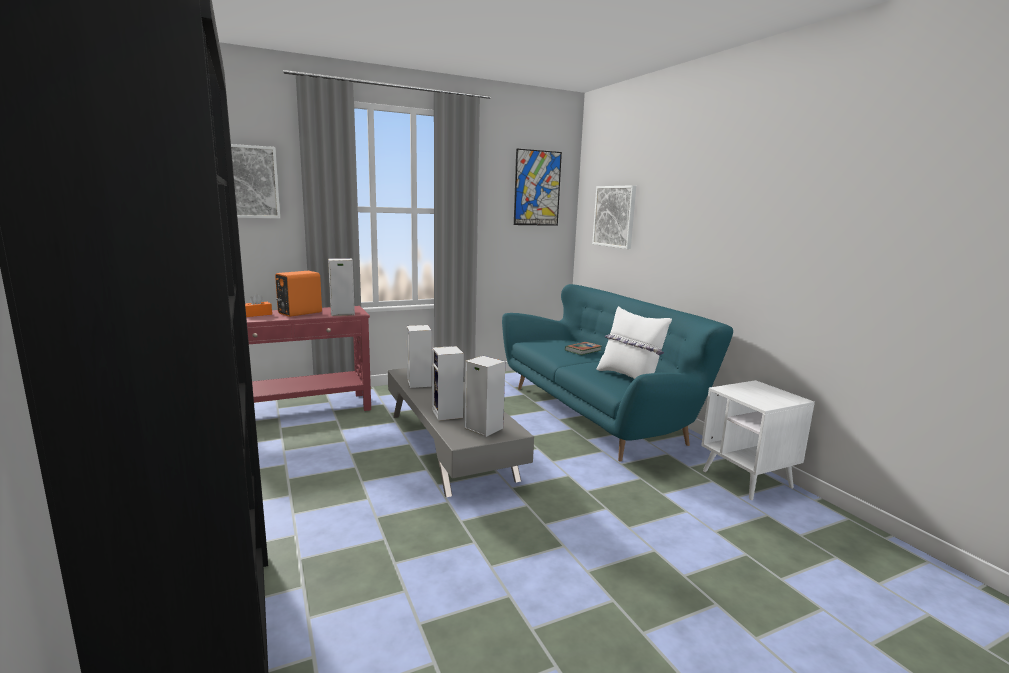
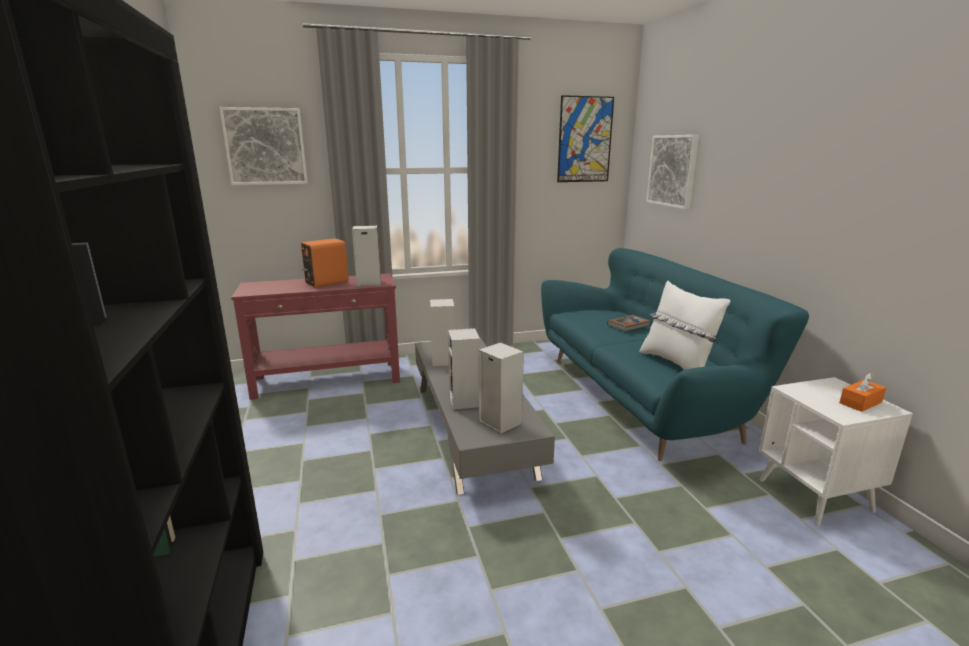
camera: 10 degrees right, 5 degrees up
orange tissue box [245,293,272,317] -> orange tissue box moved to [839,373,886,412]

